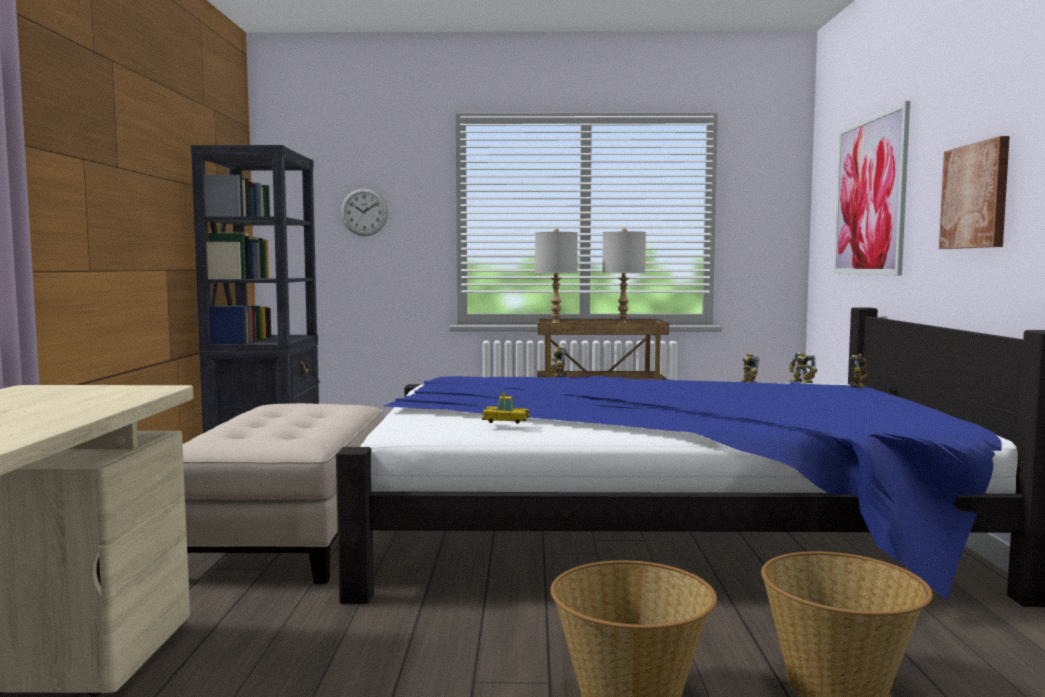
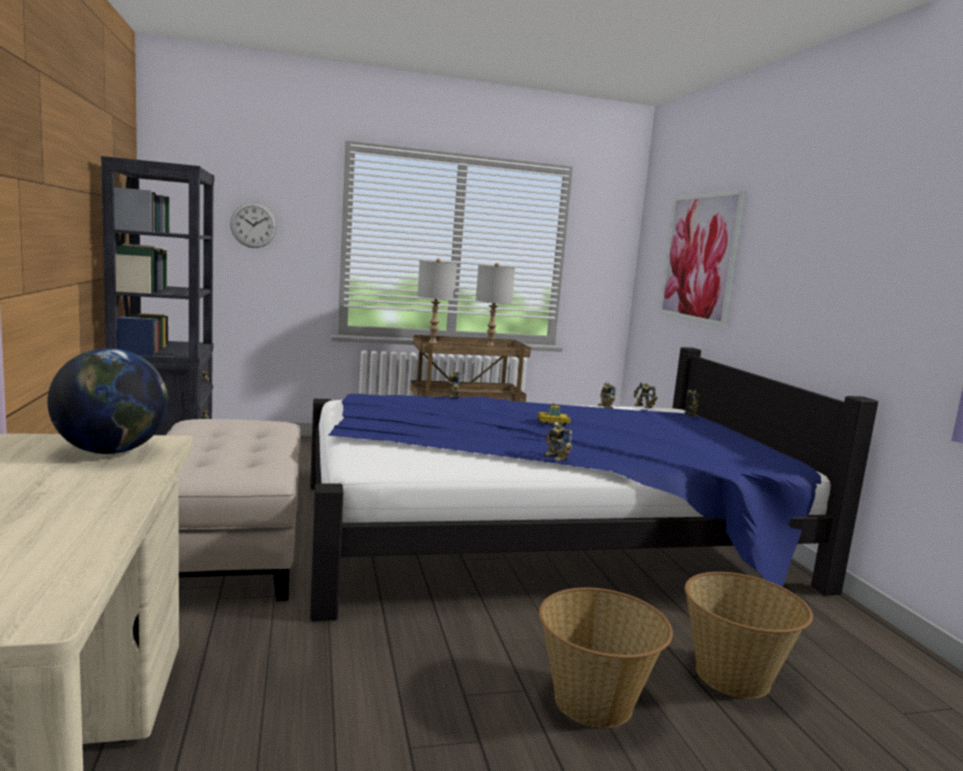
camera: 15 degrees left, 5 degrees up
toy car [482,392,530,424] -> toy car moved to [537,403,571,425]
picture [939,136,1010,249] -> none
none -> globe [47,348,168,454]
none -> toy robot [544,422,572,461]

